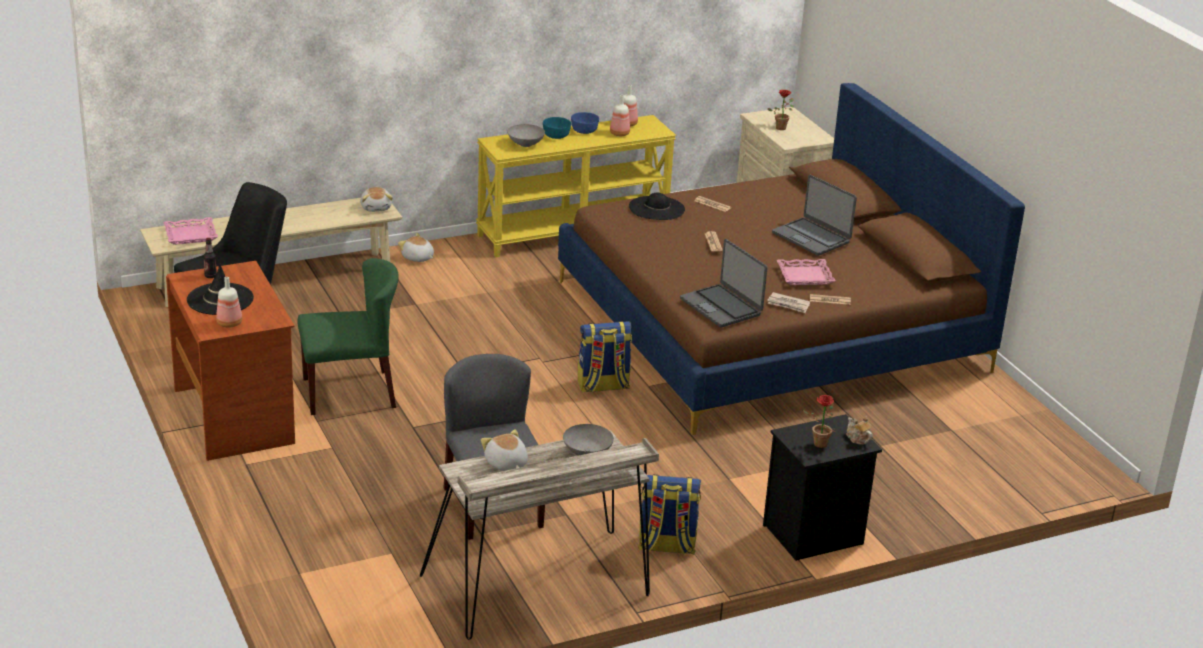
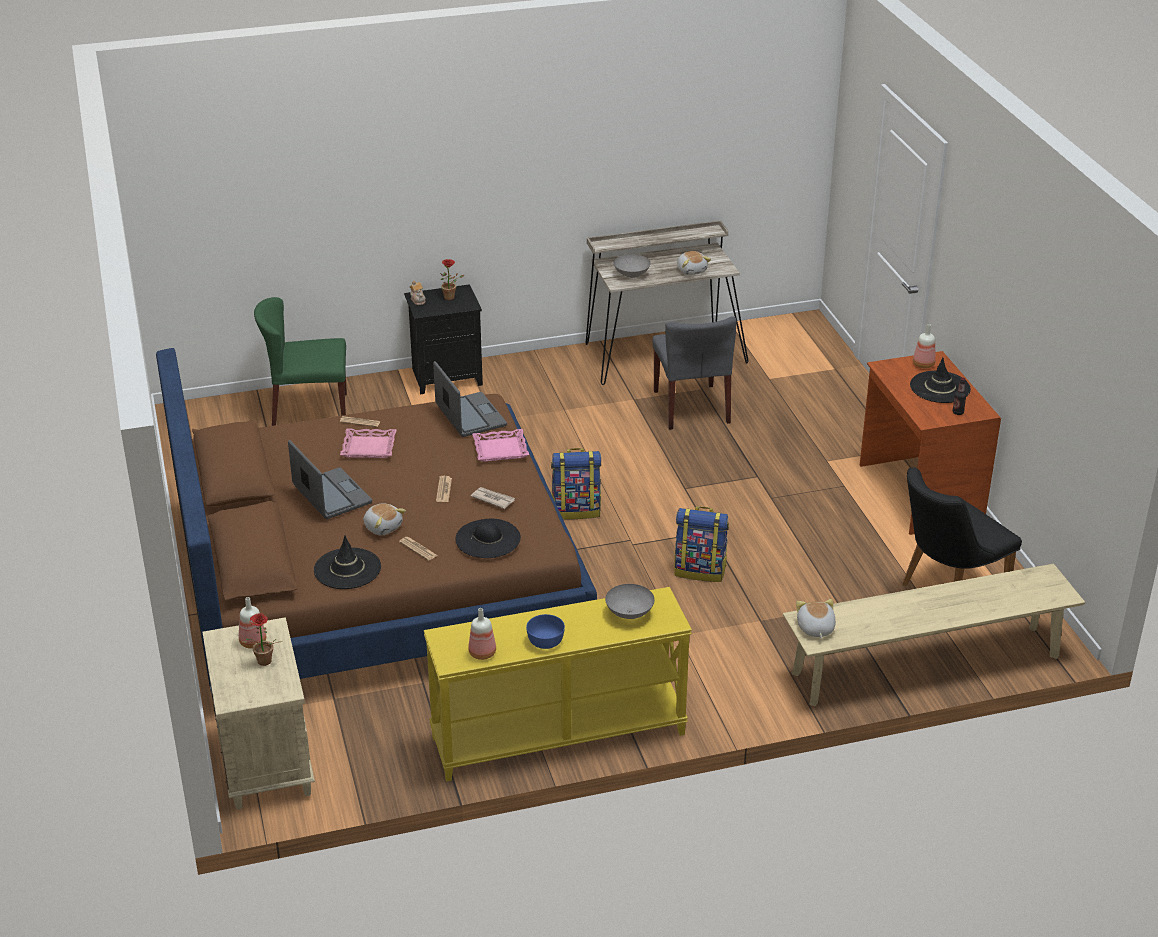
camera: 170 degrees left, 5 degrees up
pink tray [163,217,218,245] -> pink tray moved to [472,429,529,462]
green chair [297,258,399,415] -> green chair moved to [254,297,347,426]
plush toy [398,233,434,262] -> plush toy moved to [363,503,406,535]
turquoise bowl [543,117,571,139] -> none
bottle [610,95,630,136] -> bottle moved to [239,597,266,649]
backpack [638,475,701,555] -> backpack moved to [674,506,729,582]
newspaper [767,292,810,313] -> newspaper moved to [471,487,515,509]
none -> black hat [314,535,381,589]

